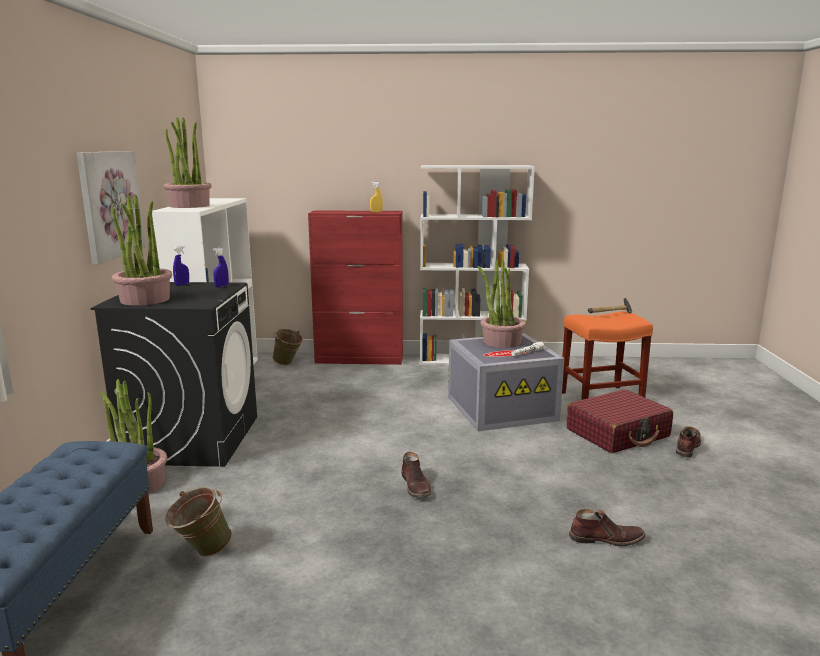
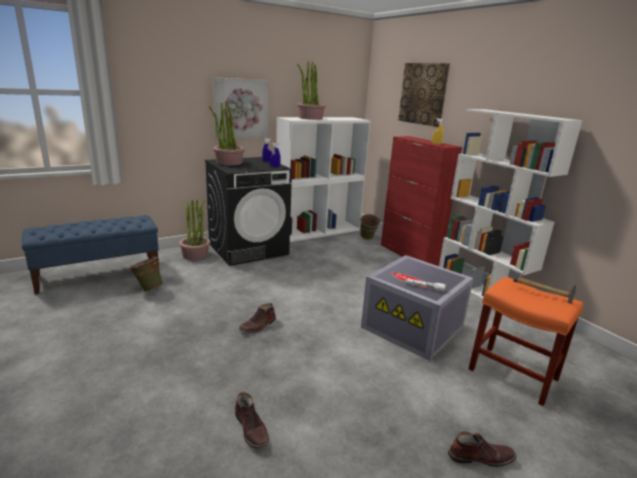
camera: 55 degrees right, 5 degrees up
potted plant [478,260,526,348] -> none
red suitcase [567,389,673,453] -> none
none -> picture [398,63,450,127]

